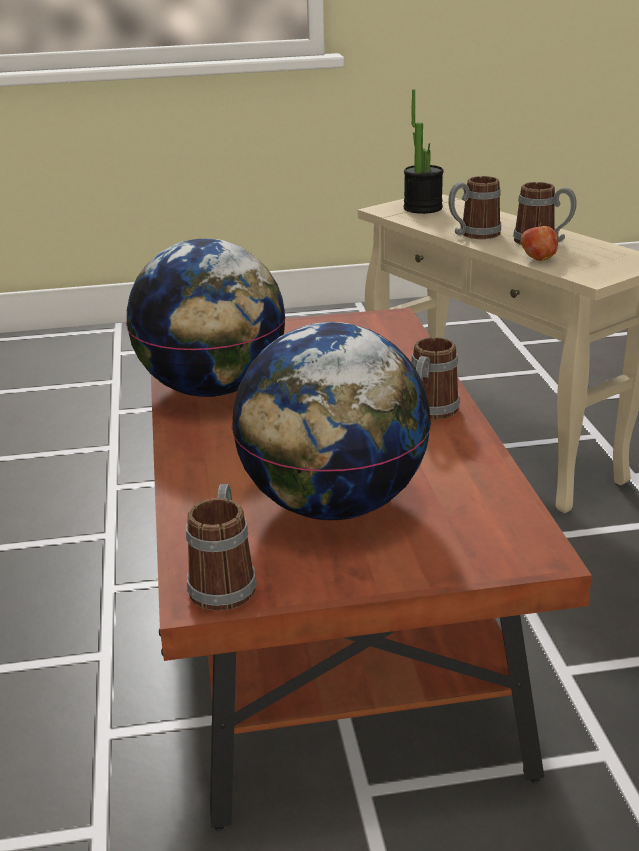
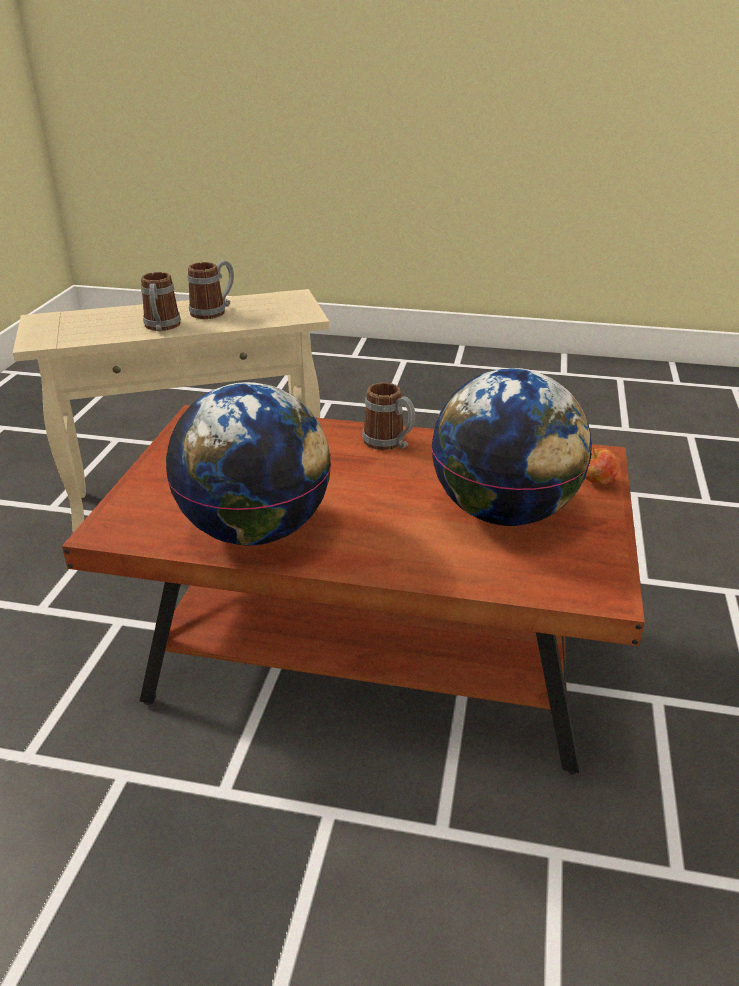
camera: 70 degrees left, 5 degrees up
mug [186,484,257,611] -> none
potted plant [403,89,444,214] -> none
apple [521,222,558,261] -> apple moved to [585,448,619,485]

